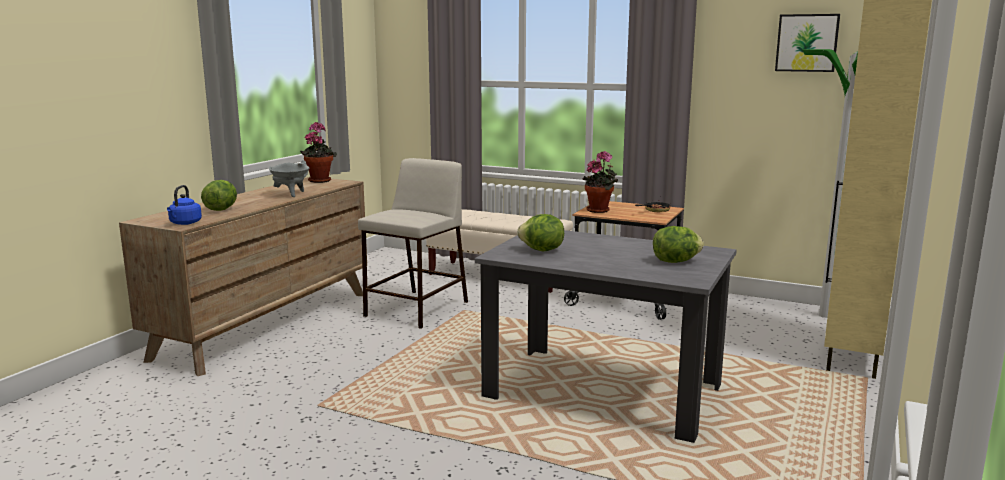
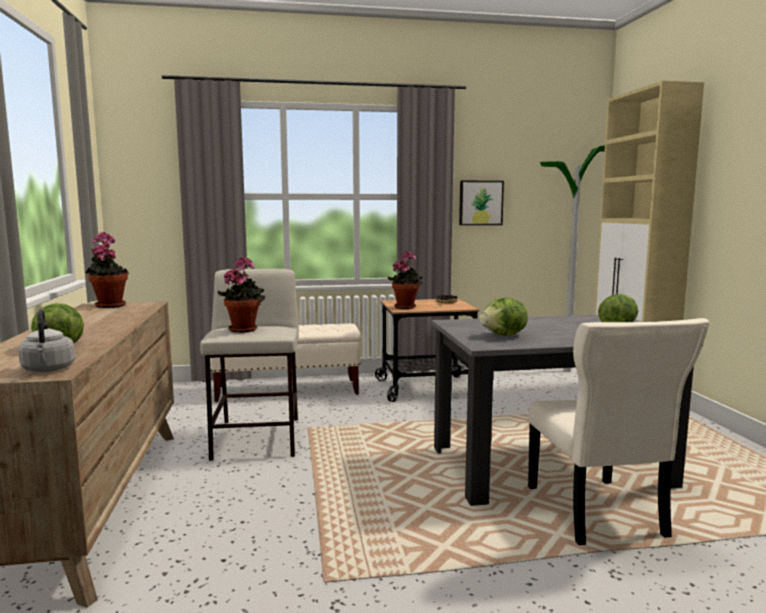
camera: 35 degrees left, 5 degrees down
blue kettle [167,185,202,225] -> grey kettle [18,309,75,372]
grey cooking pot [269,160,310,197] -> none
picture [775,14,840,72] -> picture moved to [459,181,504,225]
none -> potted plant [218,256,265,333]
none -> beige chair [528,318,709,545]

